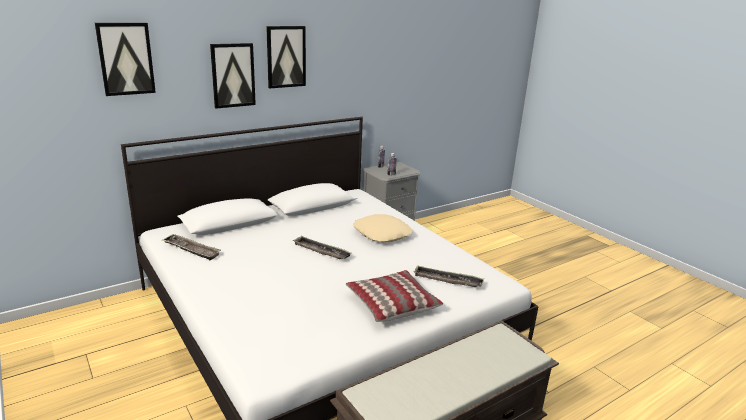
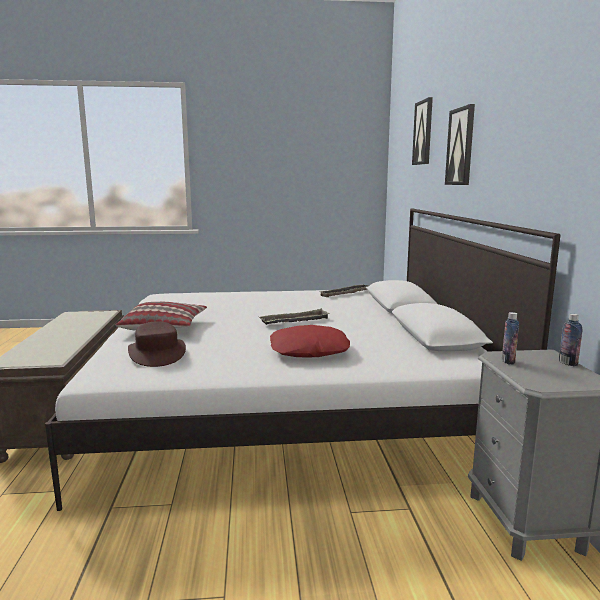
camera: 120 degrees right, 10 degrees down
picture [266,26,306,88] -> none
beige pillow [353,214,413,242] -> red pillow [270,325,350,358]
tray [413,265,484,287] -> brown hat [128,321,186,367]

